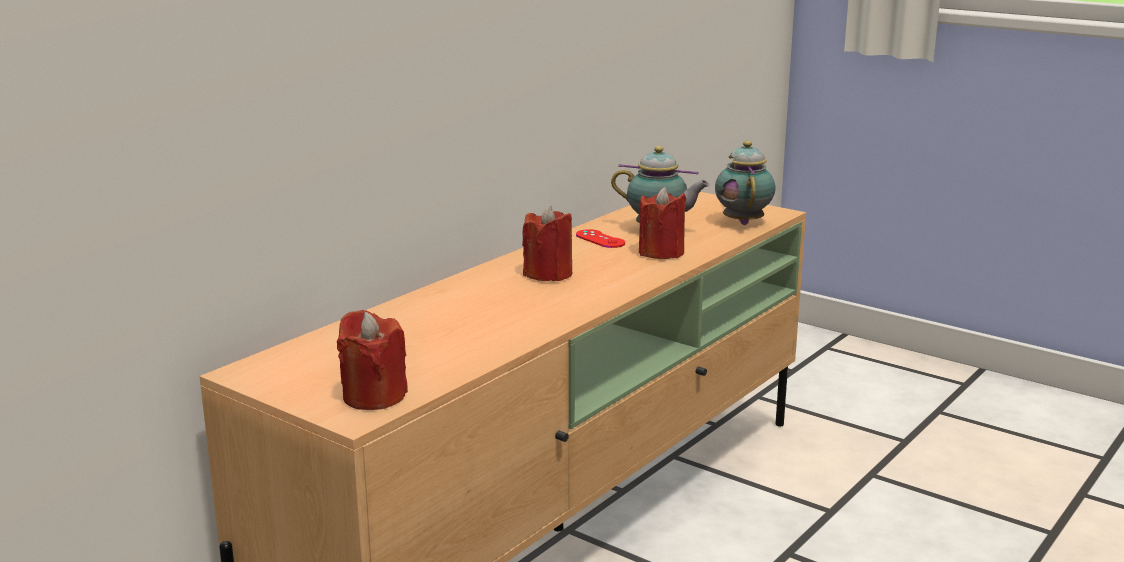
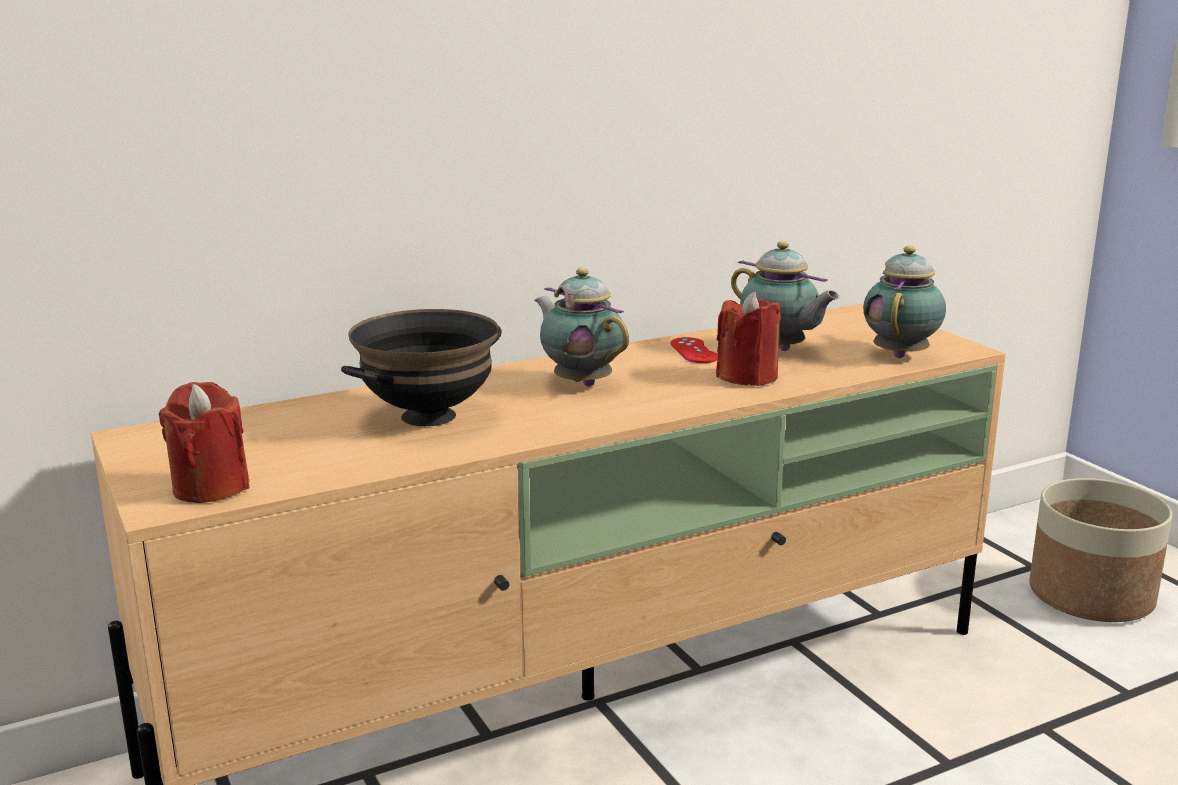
camera: 25 degrees right, 0 degrees up
red candle [522,206,572,281] -> teapot [535,267,629,387]
none -> black bowl [341,309,502,426]
none -> planter [1029,478,1172,622]

